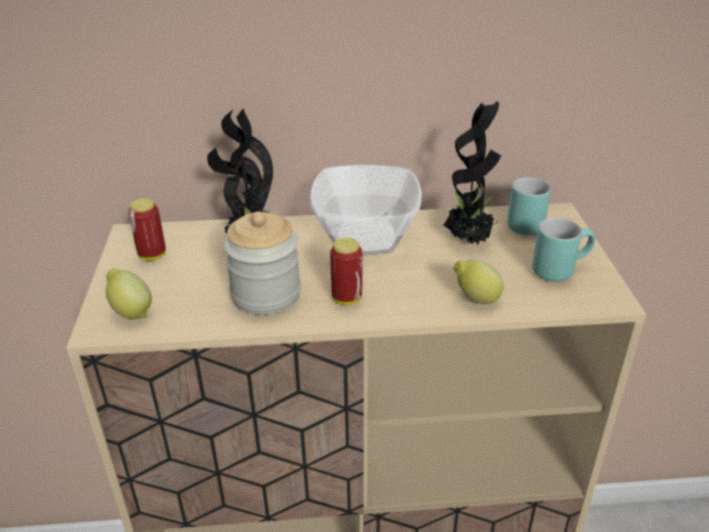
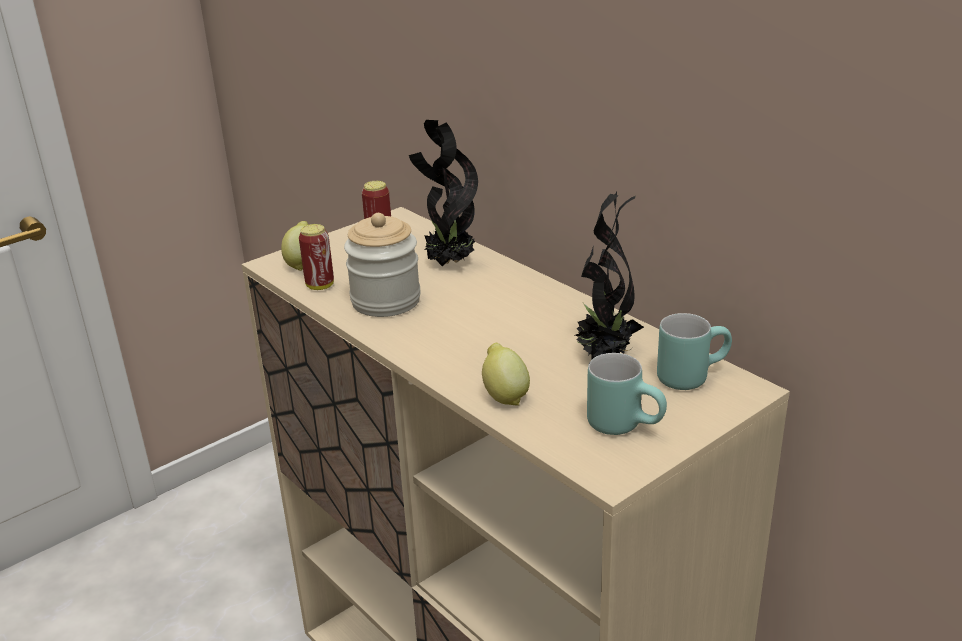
camera: 55 degrees right, 5 degrees down
bowl [310,165,422,255] -> none
can [330,238,362,305] -> can moved to [299,224,334,290]

